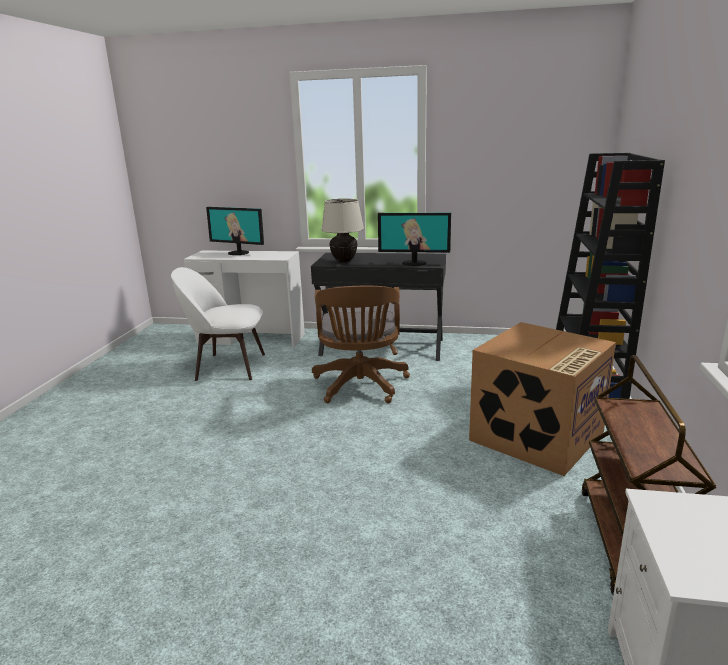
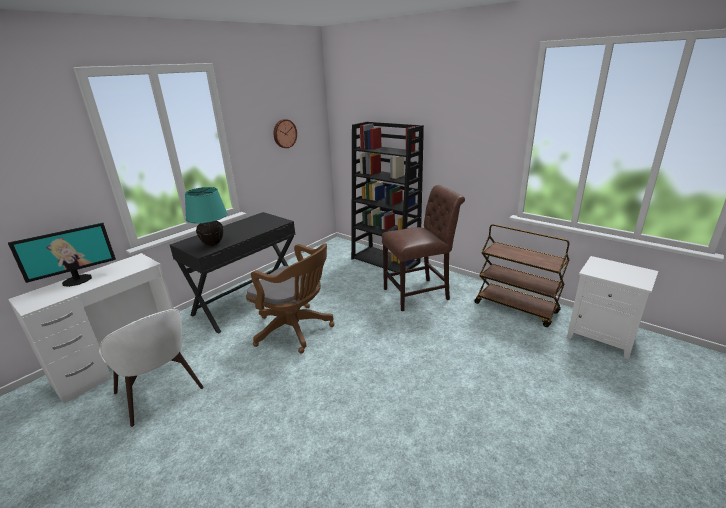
camera: 60 degrees left, 5 degrees up
white chair [171,267,265,381] -> white chair turned 75 degrees counterclockwise [99,309,204,427]
beige table lamp [321,199,364,263] -> turquoise table lamp [185,187,227,246]
monitor [378,213,451,266] -> none
cardboard box [469,322,616,476] -> brown chair [382,185,465,311]
none -> wall clock [273,119,297,148]

